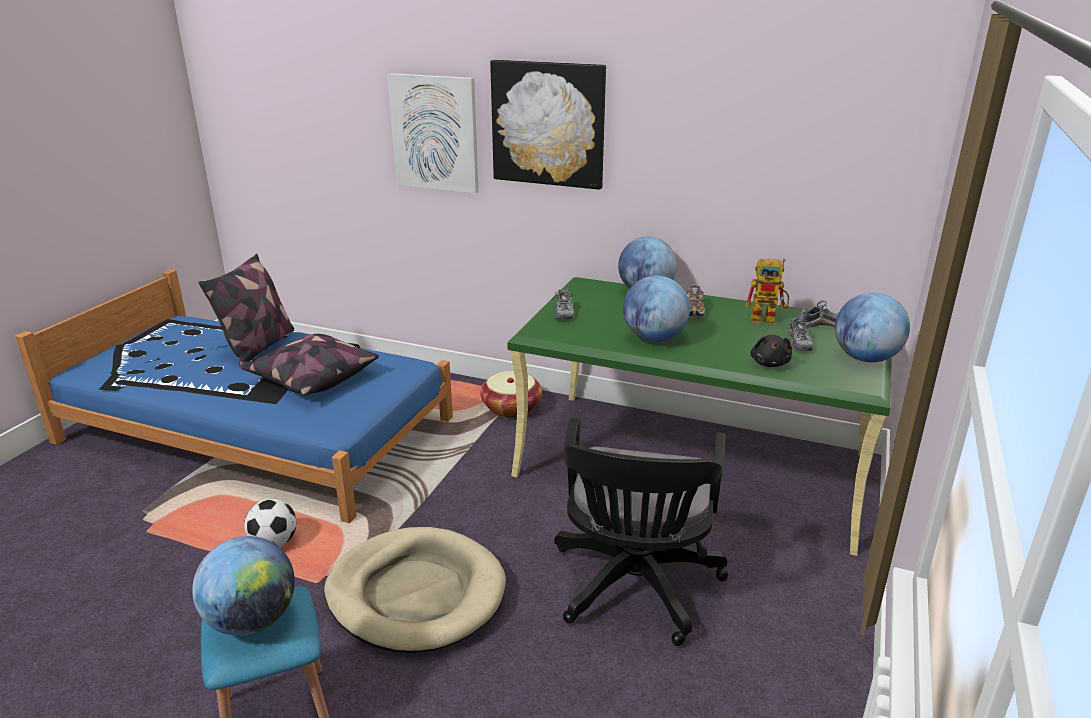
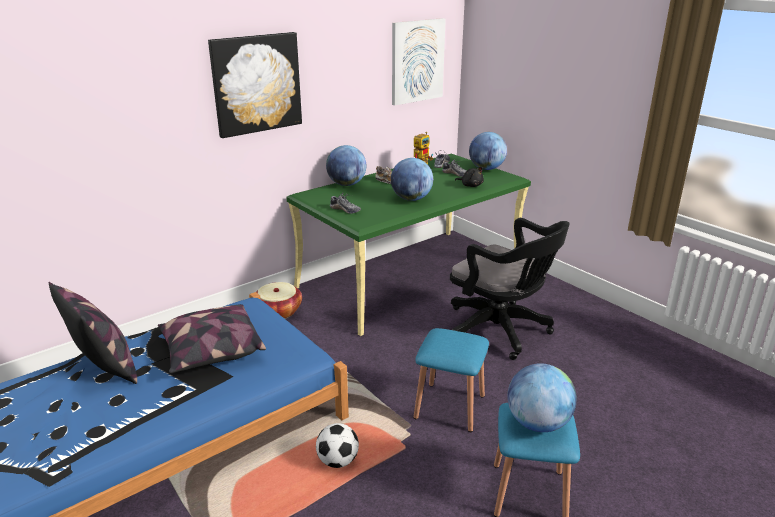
camera: 60 degrees left, 0 degrees up
beige dog bed [324,527,506,653] -> blue stool [414,328,489,432]
picture [387,73,478,193] -> picture moved to [392,18,446,105]

